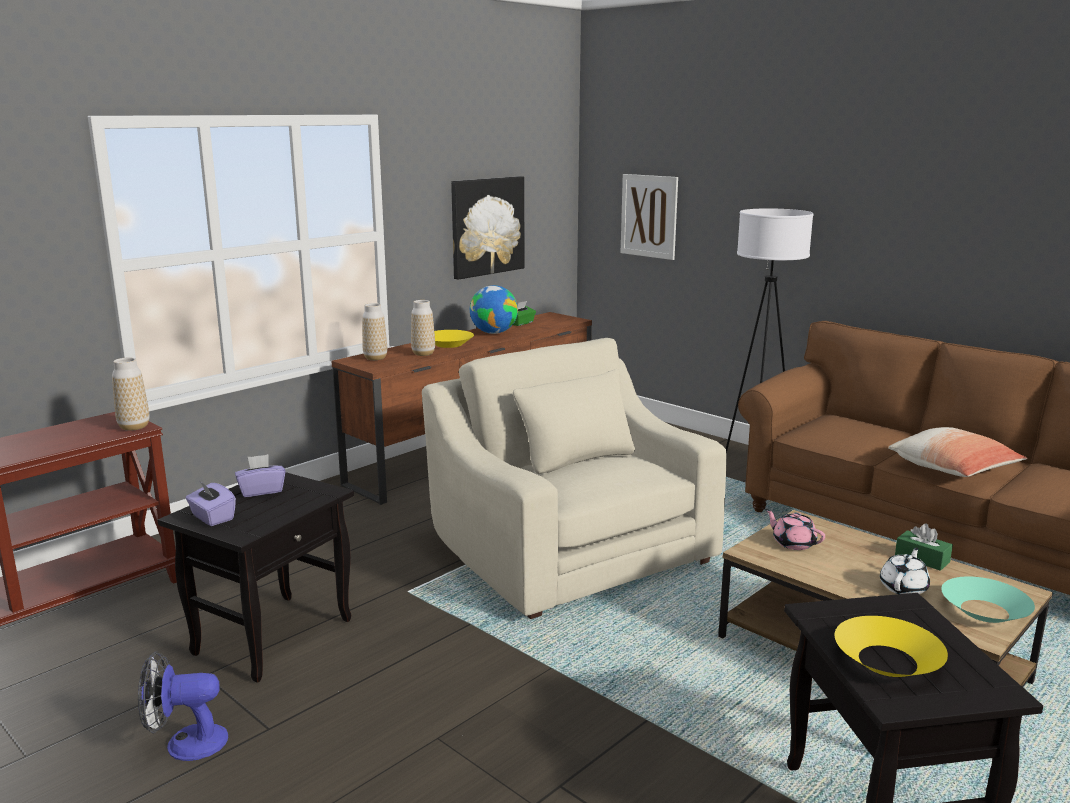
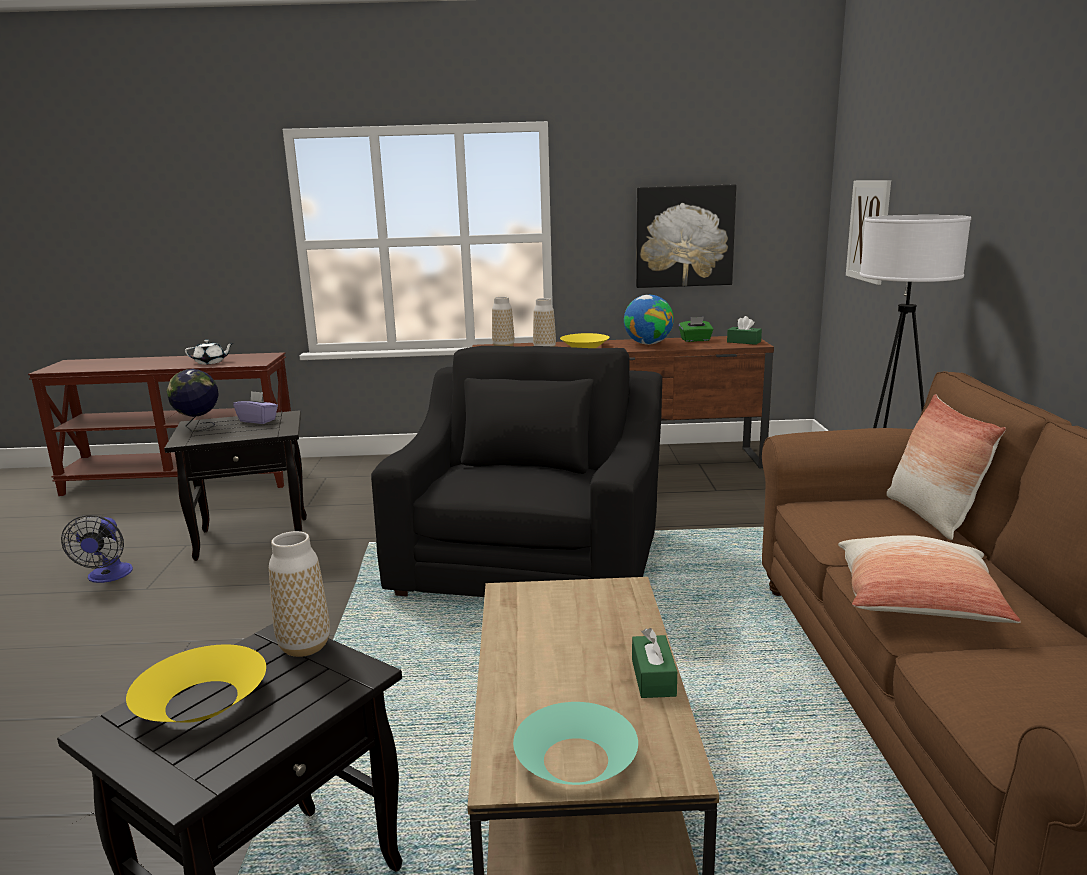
camera: 45 degrees right, 0 degrees up
vase [112,358,149,431] -> vase moved to [269,531,330,657]
fan [138,652,228,761] -> fan turned 135 degrees counterclockwise [61,515,133,583]
purple tissue box [186,480,236,526] -> globe [167,369,219,431]
beige armchair [422,338,727,619] -> black armchair [371,346,662,597]
pink teapot [765,509,825,550] -> none
white teapot [880,547,930,594] -> white teapot moved to [185,340,234,364]
none -> green tissue box [727,316,762,345]
none -> pillow [886,394,1006,540]

